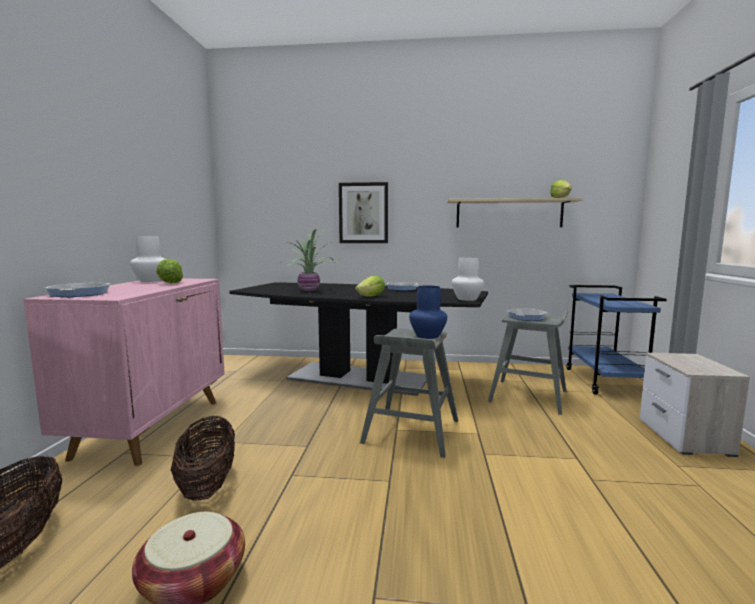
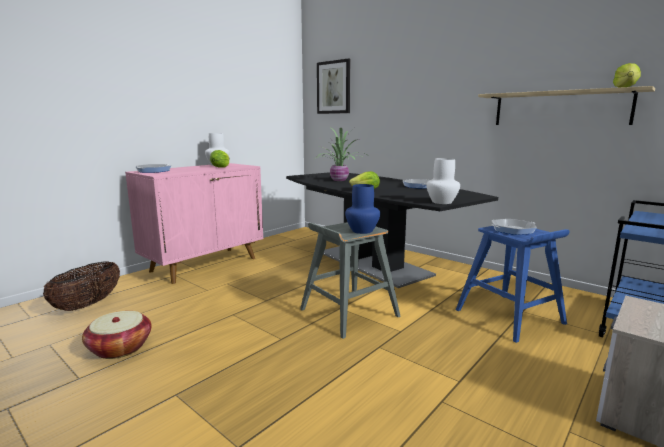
camera: 35 degrees right, 5 degrees up
basket [171,416,235,501] -> none
picture [339,182,388,243] -> picture moved to [317,58,350,114]
grey stool [488,311,568,415] -> blue stool [456,226,570,343]

